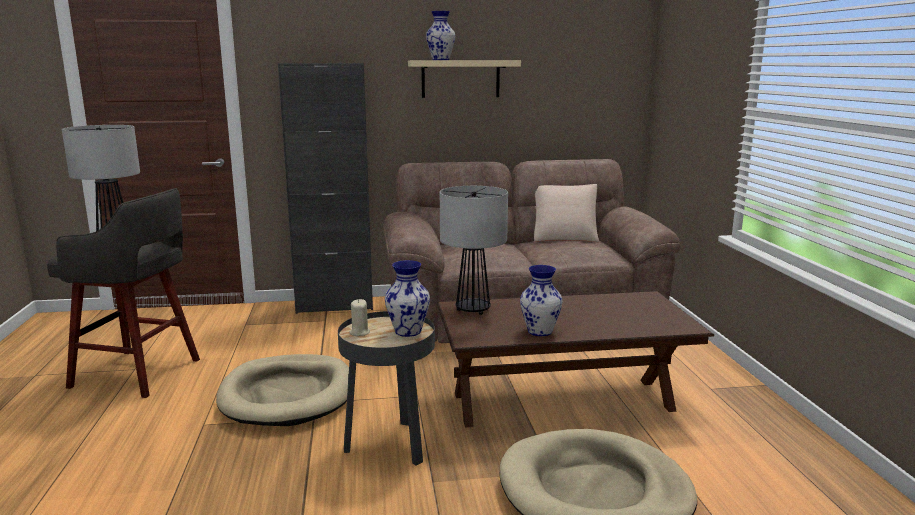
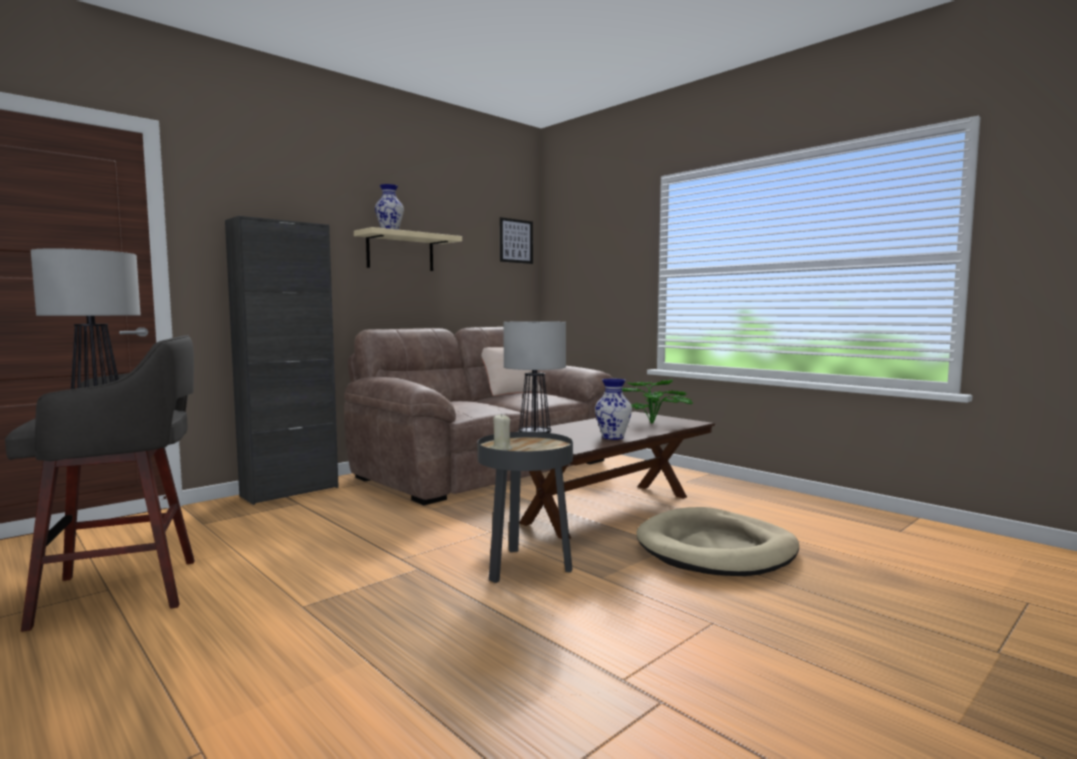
camera: 35 degrees left, 10 degrees down
beige dog bed [216,354,349,426] -> none
vase [385,260,430,337] -> none
none -> picture [500,217,533,264]
none -> potted plant [622,380,693,424]

